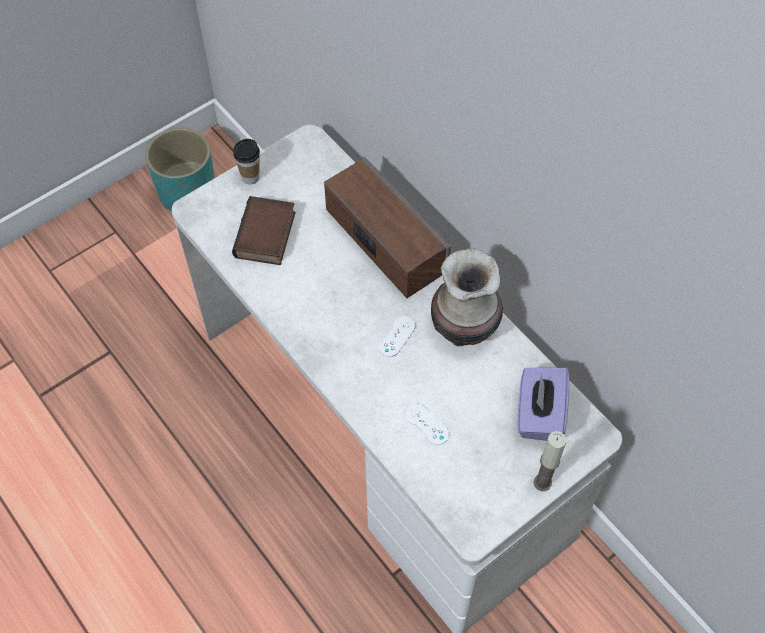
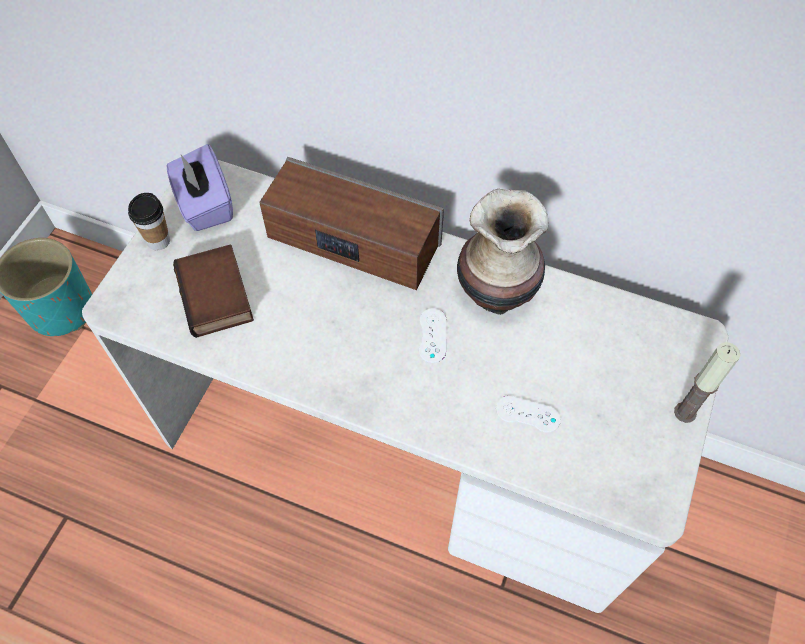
camera: 30 degrees left, 0 degrees up
purple tissue box [518,368,569,441] -> purple tissue box moved to [167,144,233,231]

